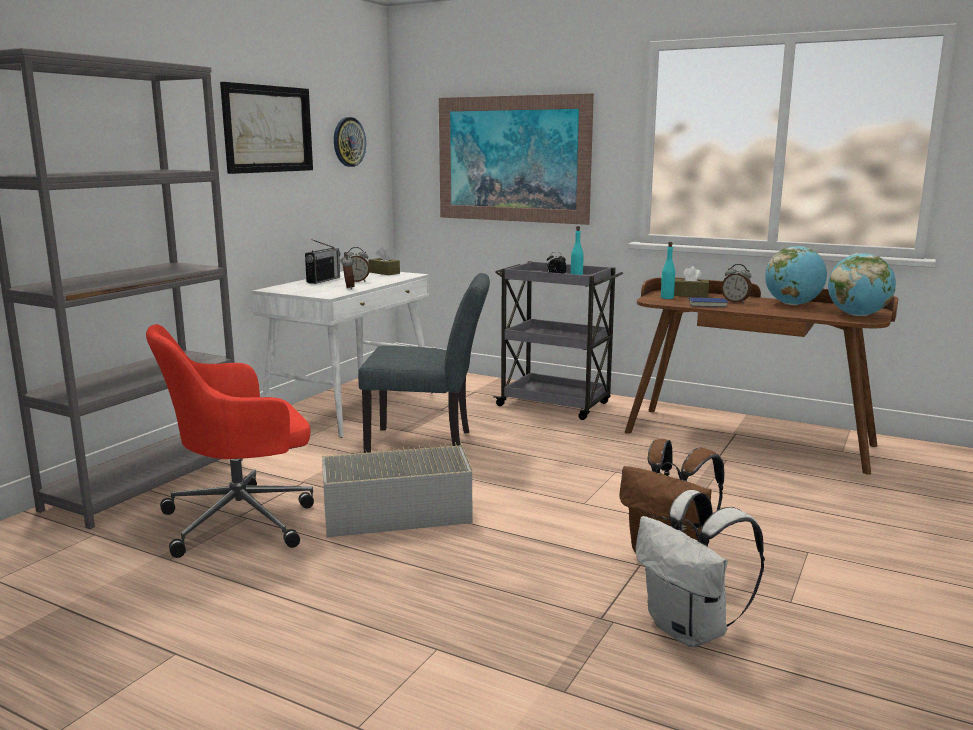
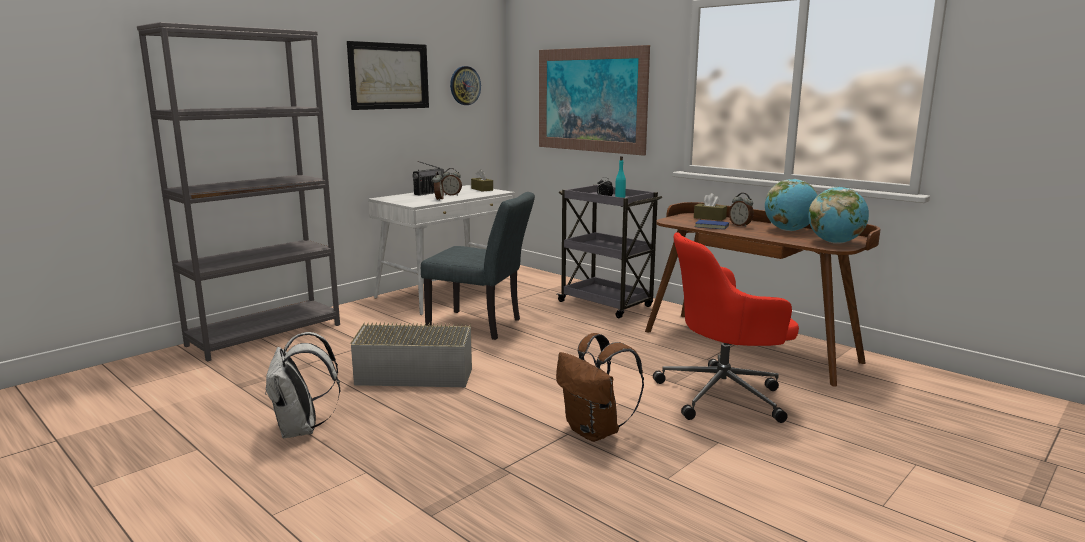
camera: 15 degrees right, 0 degrees up
red office chair [146,324,314,558] -> red office chair moved to [653,232,799,423]
white backpack [636,490,765,647] -> white backpack moved to [265,332,340,438]
turquoise bottle [661,242,675,299] -> none

